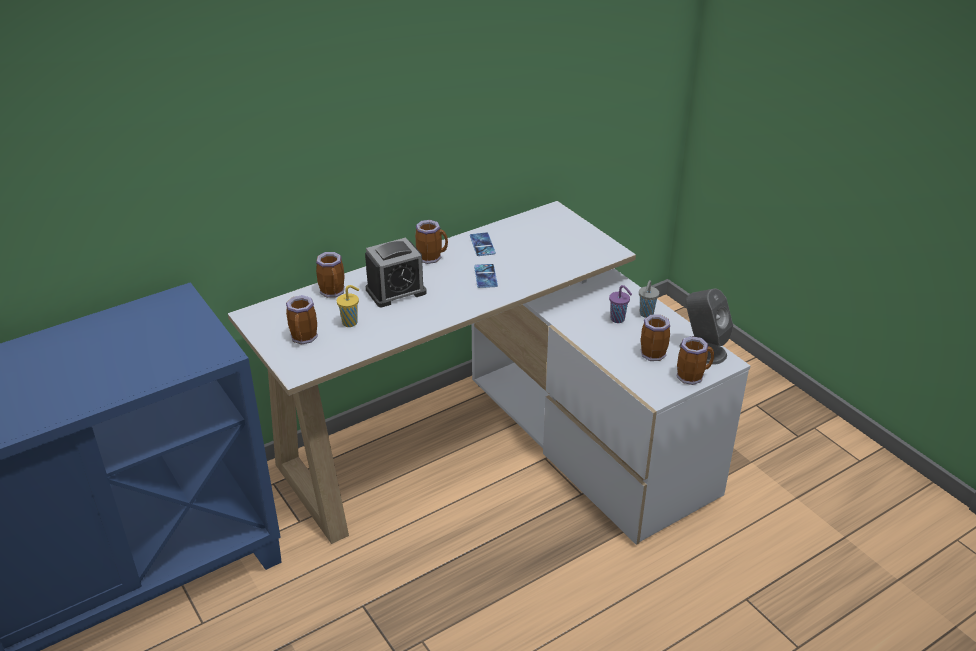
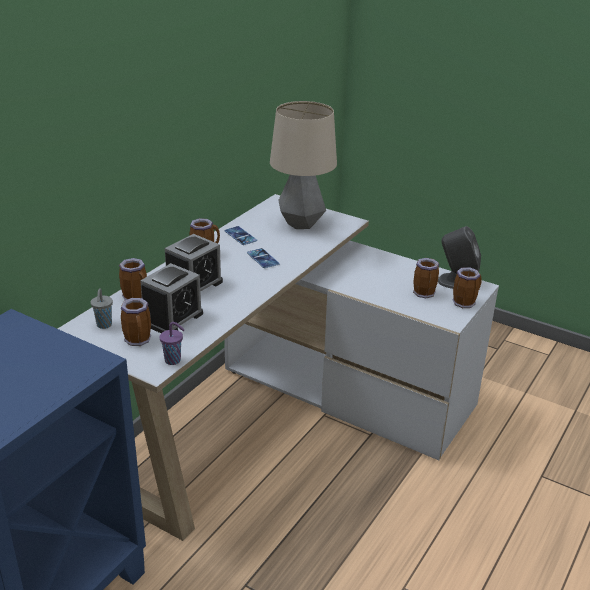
camera: 25 degrees left, 5 degrees down
yellow cup [337,285,359,327] -> alarm clock [140,263,203,333]
purple cup [609,285,632,323] -> purple cup moved to [159,322,185,365]
grey cup [639,280,659,318] -> grey cup moved to [91,288,113,329]
none -> table lamp [270,101,337,229]

